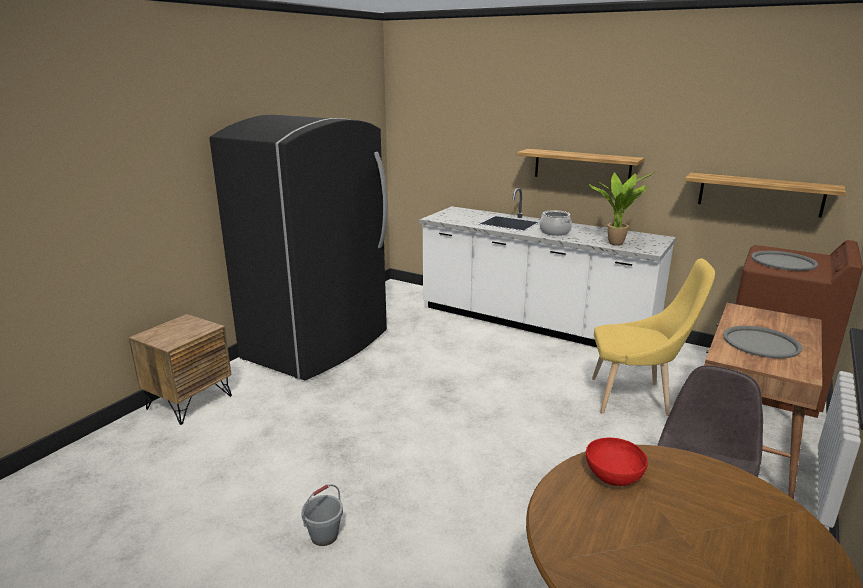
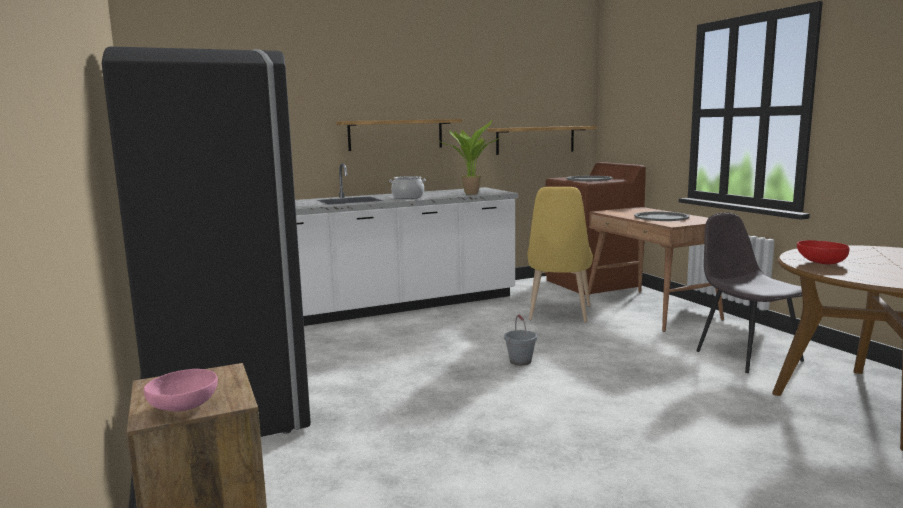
camera: 55 degrees left, 10 degrees down
grey bucket [301,484,343,546] -> grey bucket moved to [504,314,537,365]
yellow chair [592,258,715,416] -> yellow chair turned 150 degrees clockwise [527,187,593,323]
none -> pink bowl [144,369,218,412]

